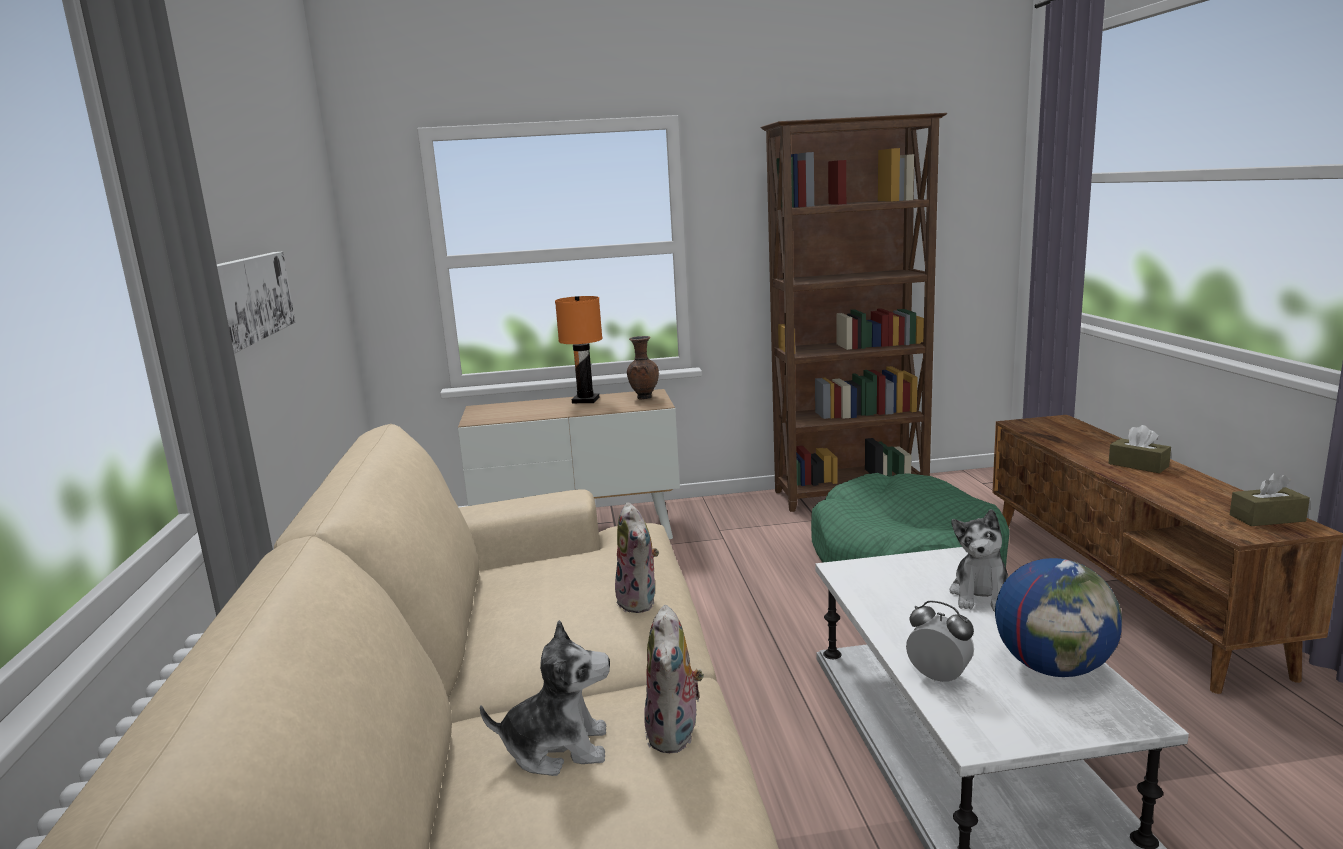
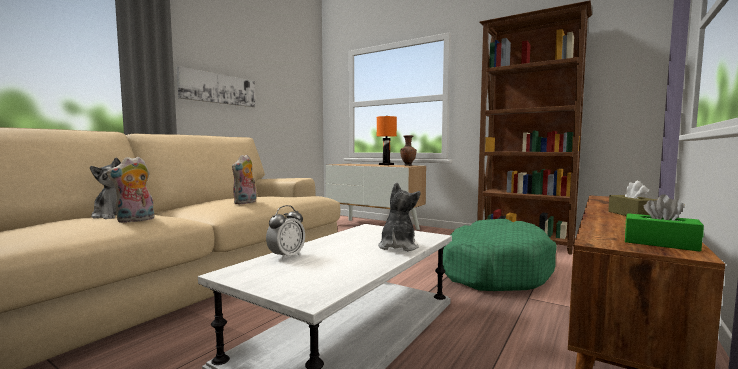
camera: 40 degrees right, 10 degrees down
alarm clock [906,601,974,682] -> alarm clock turned 45 degrees clockwise [266,205,305,261]
plush toy [950,509,1008,612] -> plush toy turned 135 degrees clockwise [378,182,420,251]
globe [995,558,1122,677] -> none
brown tissue box [1230,472,1310,526] -> green tissue box [625,194,704,252]

